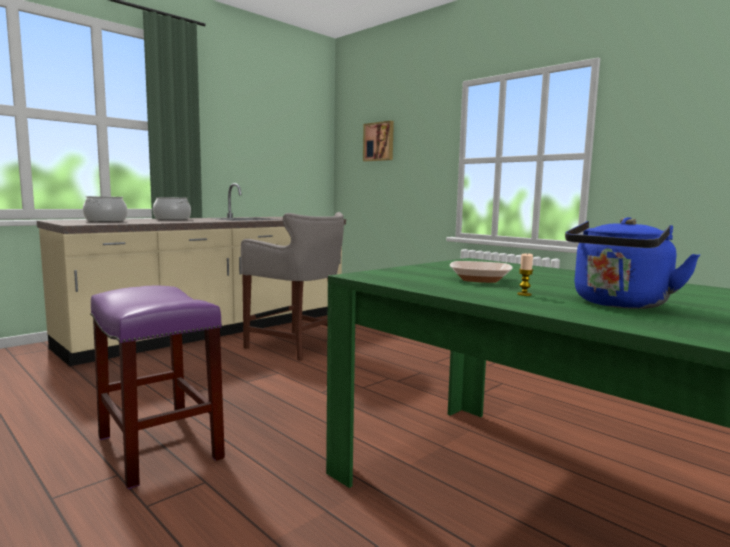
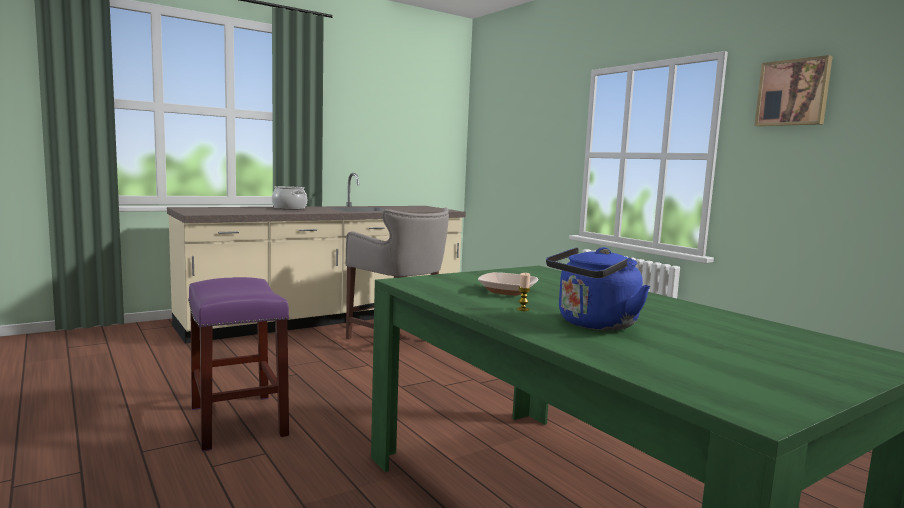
camera: 10 degrees right, 0 degrees up
cooking pot [83,196,128,222] -> none
picture [363,121,394,161] -> picture moved to [754,55,833,126]

